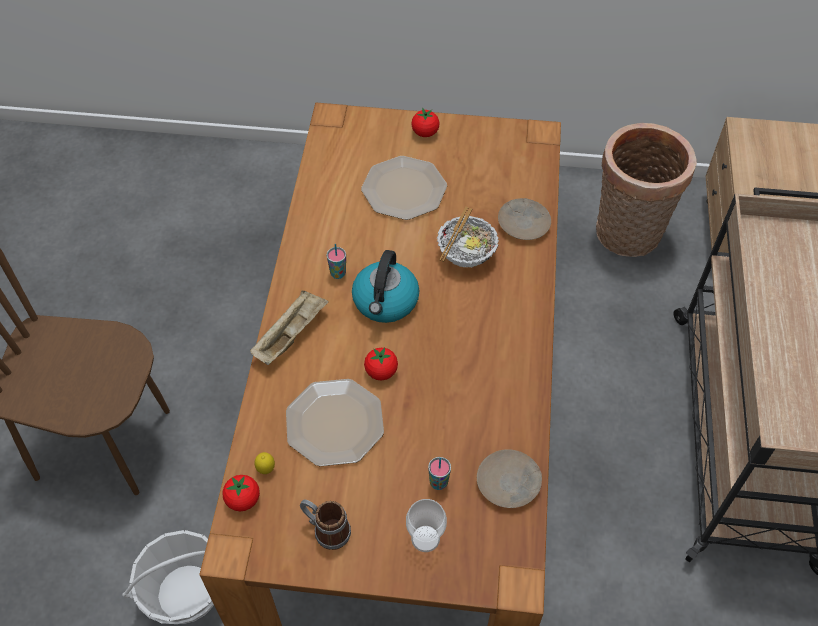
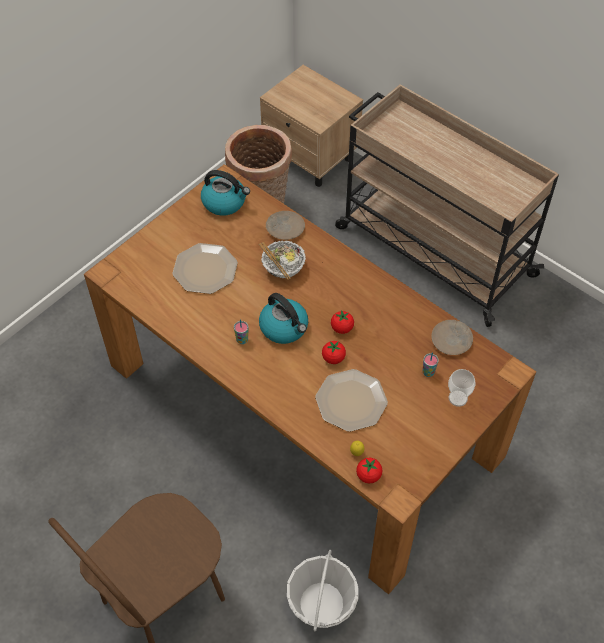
camera: 55 degrees left, 0 degrees up
beige tray [250,290,329,365] -> none
mug [300,500,351,550] -> none
tomato [411,108,440,137] -> tomato moved to [331,310,354,334]
none -> kettle [201,170,250,216]

